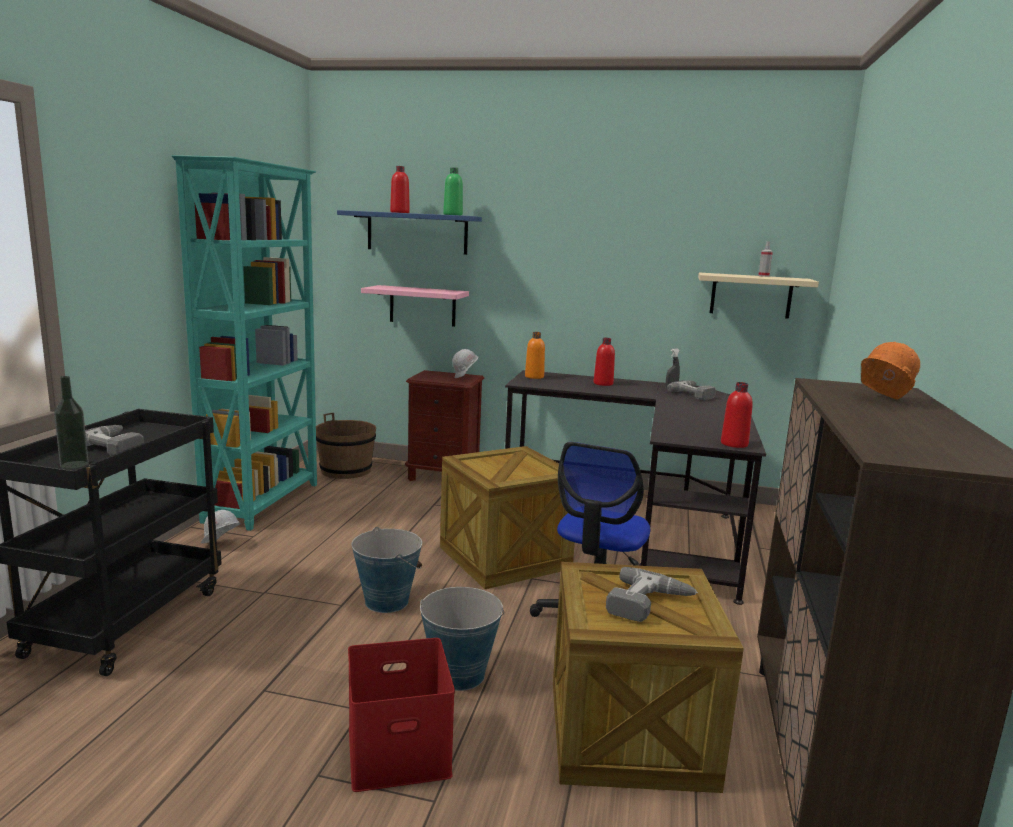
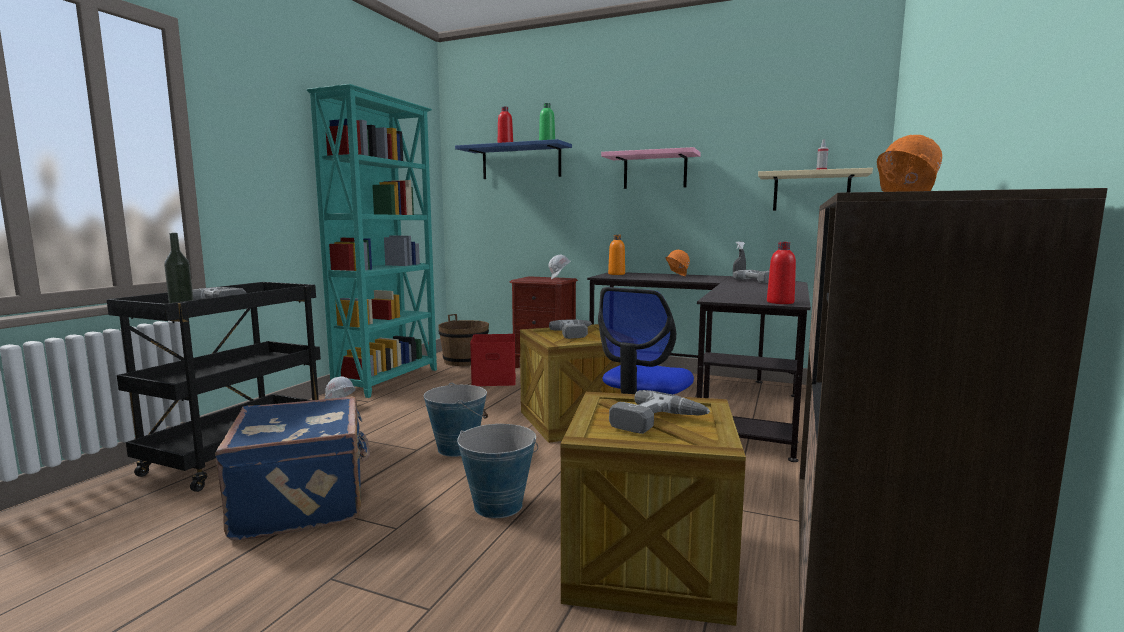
camera: 10 degrees right, 5 degrees down
red storage box [348,638,455,792] -> red storage box moved to [470,334,516,386]
pink shelf [361,285,469,327] -> pink shelf moved to [601,147,701,189]
red bottle [593,338,615,386] -> orange hard hat [666,250,690,276]
none -> blue suitcase [215,396,370,540]
none -> power drill [549,319,592,339]

